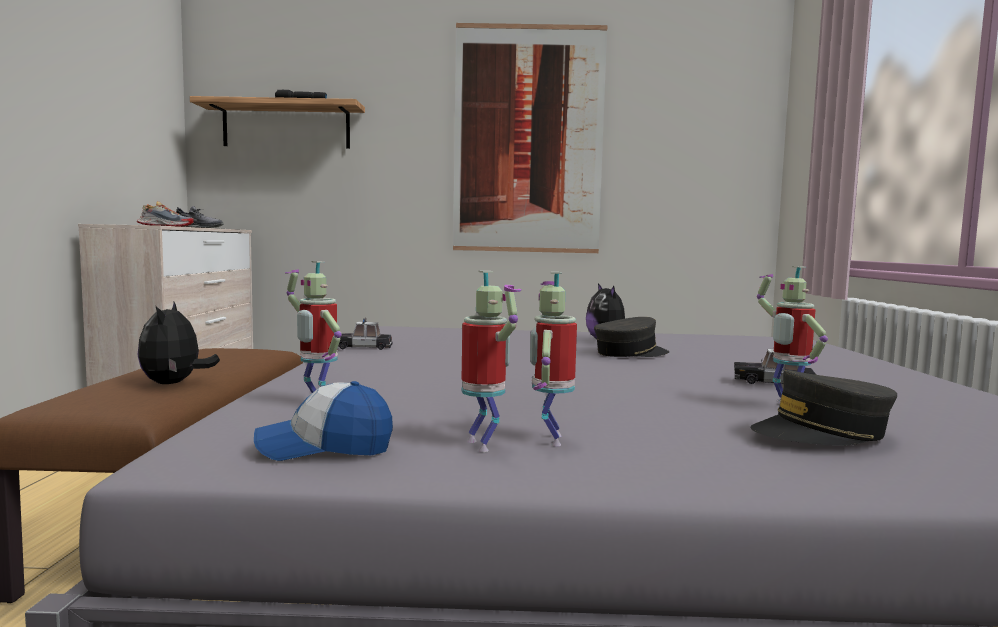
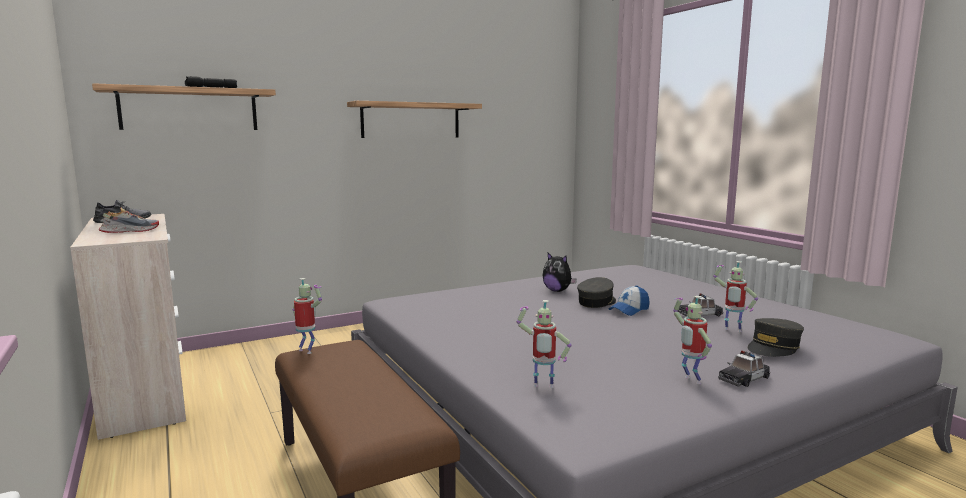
camera: 30 degrees left, 5 degrees up
plush toy [138,302,220,384] -> none
cap [254,381,393,461] -> cap moved to [609,285,650,316]
toy car [338,318,393,350] -> toy car moved to [718,351,771,387]
picture [453,23,607,253] -> shelf [347,101,482,138]
toy robot [462,271,522,452] -> toy robot moved to [292,278,322,354]

